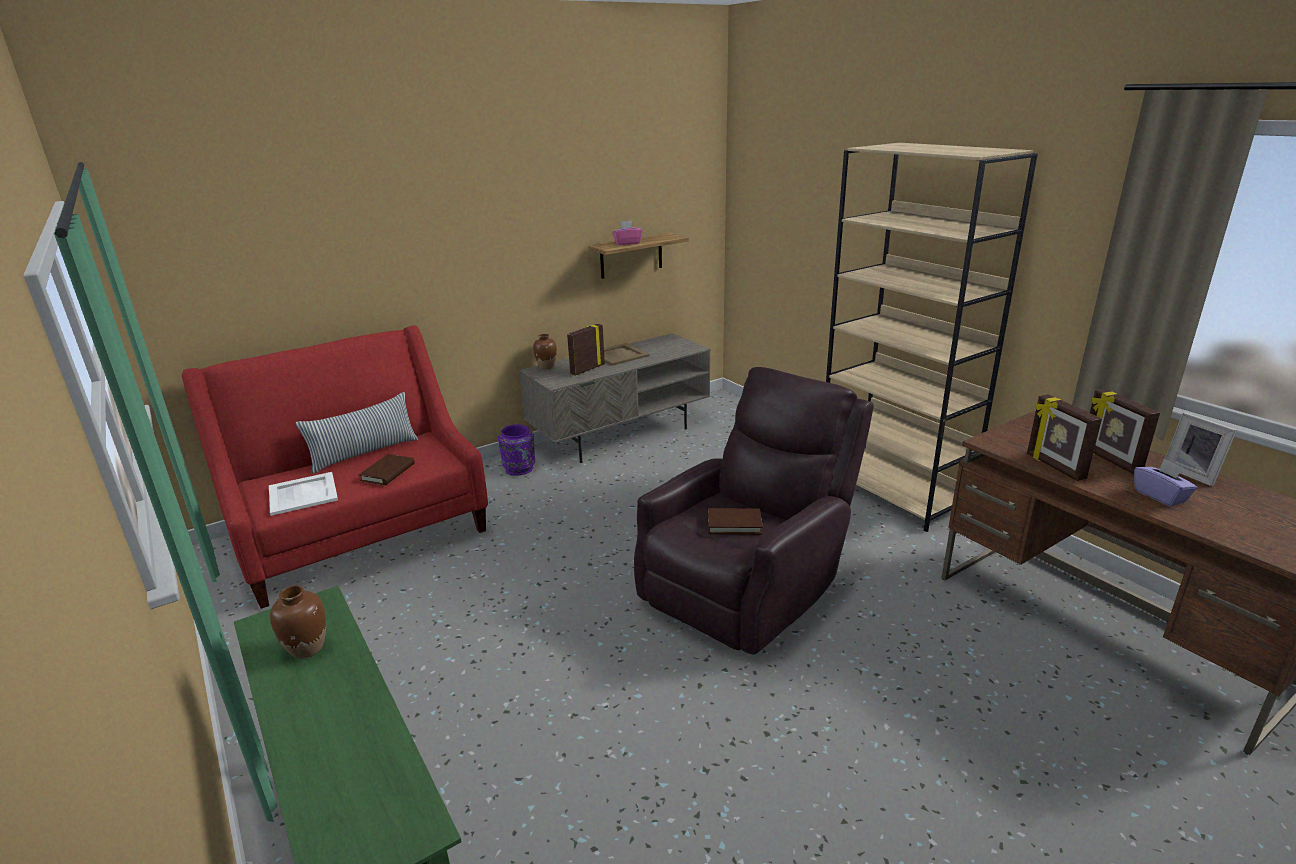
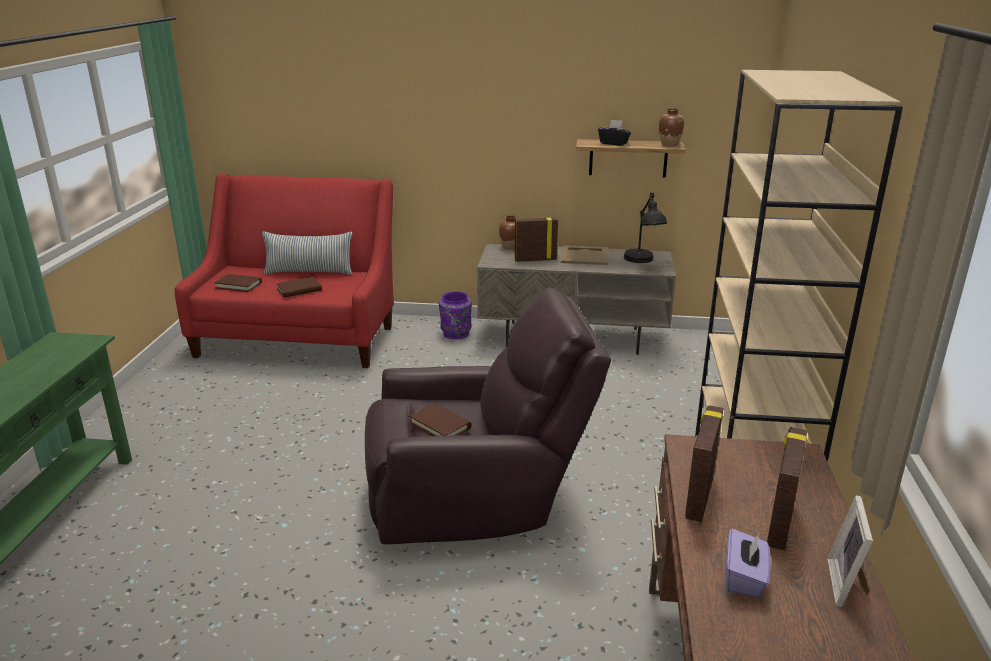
camera: 40 degrees right, 0 degrees up
white tray [269,472,338,516] -> brown book [214,274,262,292]
brown vase [270,585,326,659] -> brown vase moved to [659,108,684,147]
pink tissue box [612,221,642,245] -> black tissue box [598,120,631,146]
none -> black table lamp [624,192,667,263]

